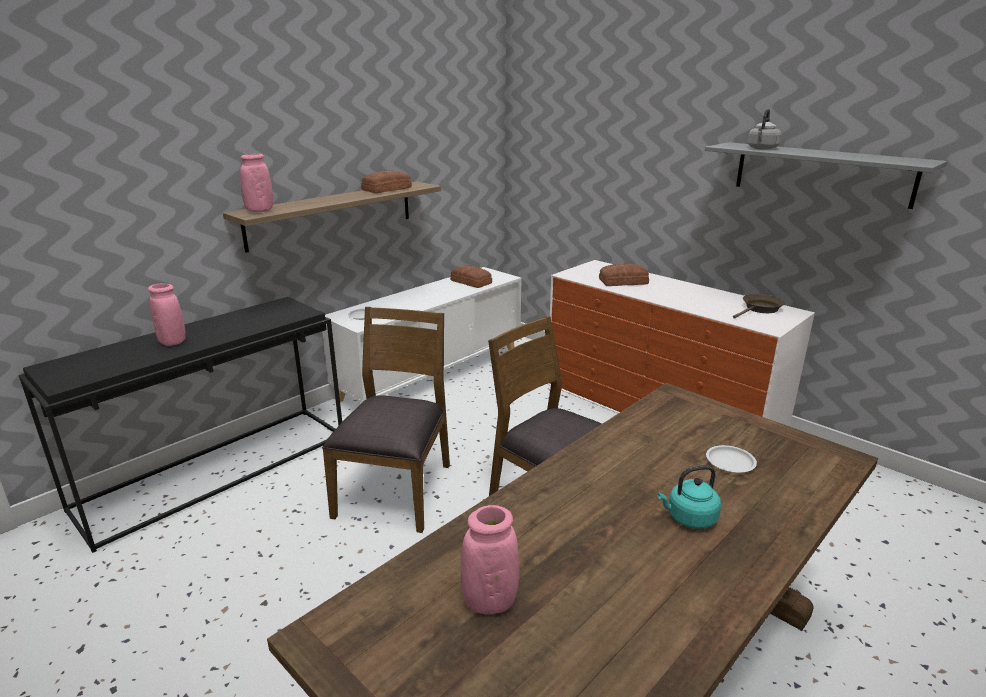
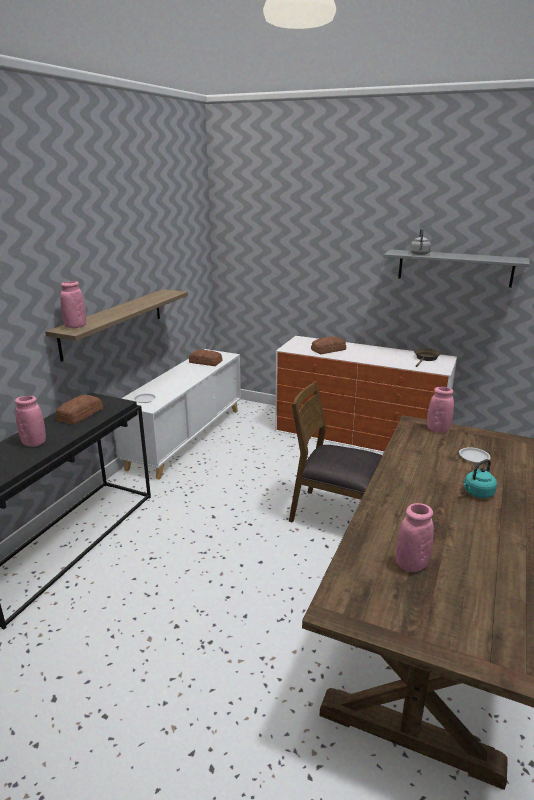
camera: 20 degrees left, 0 degrees up
brown chair [322,307,450,533] -> none
bread [361,170,412,193] -> bread moved to [56,395,103,425]
none -> pink vase [427,387,454,433]

